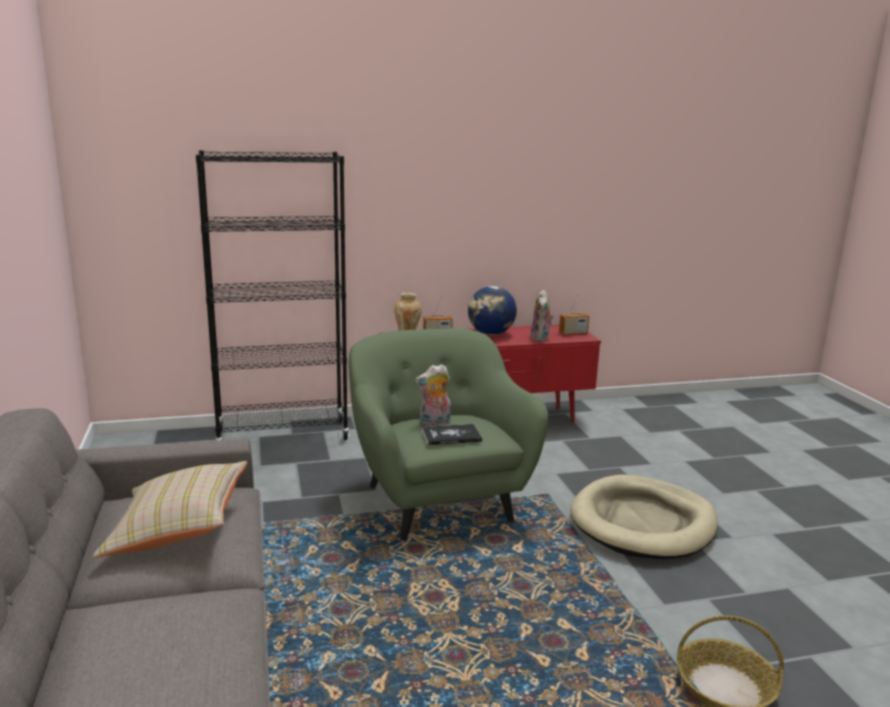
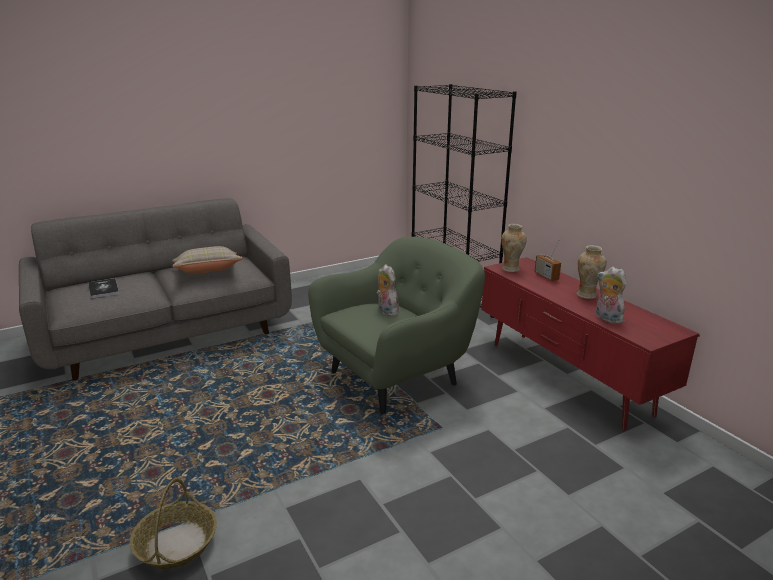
camera: 75 degrees right, 5 degrees up
book [422,424,482,445] -> book moved to [89,278,119,299]
globe [468,286,517,335] -> vase [577,245,607,299]
plush toy [530,290,554,342] -> plush toy turned 60 degrees clockwise [596,267,626,324]
radio [559,293,589,335] -> none
beige dog bed [571,475,718,559] -> none

